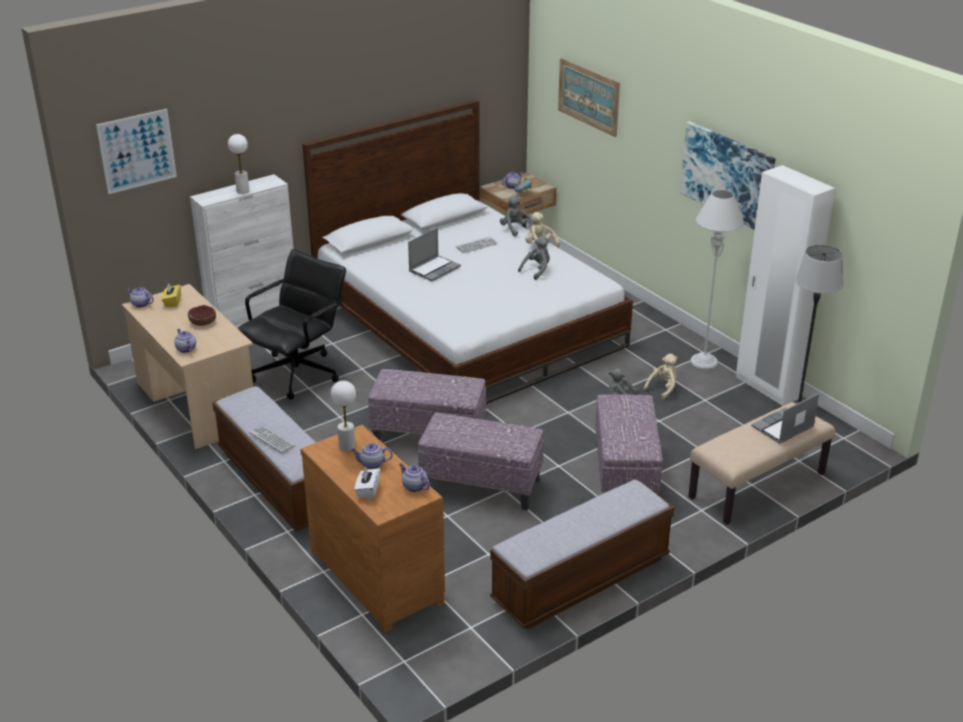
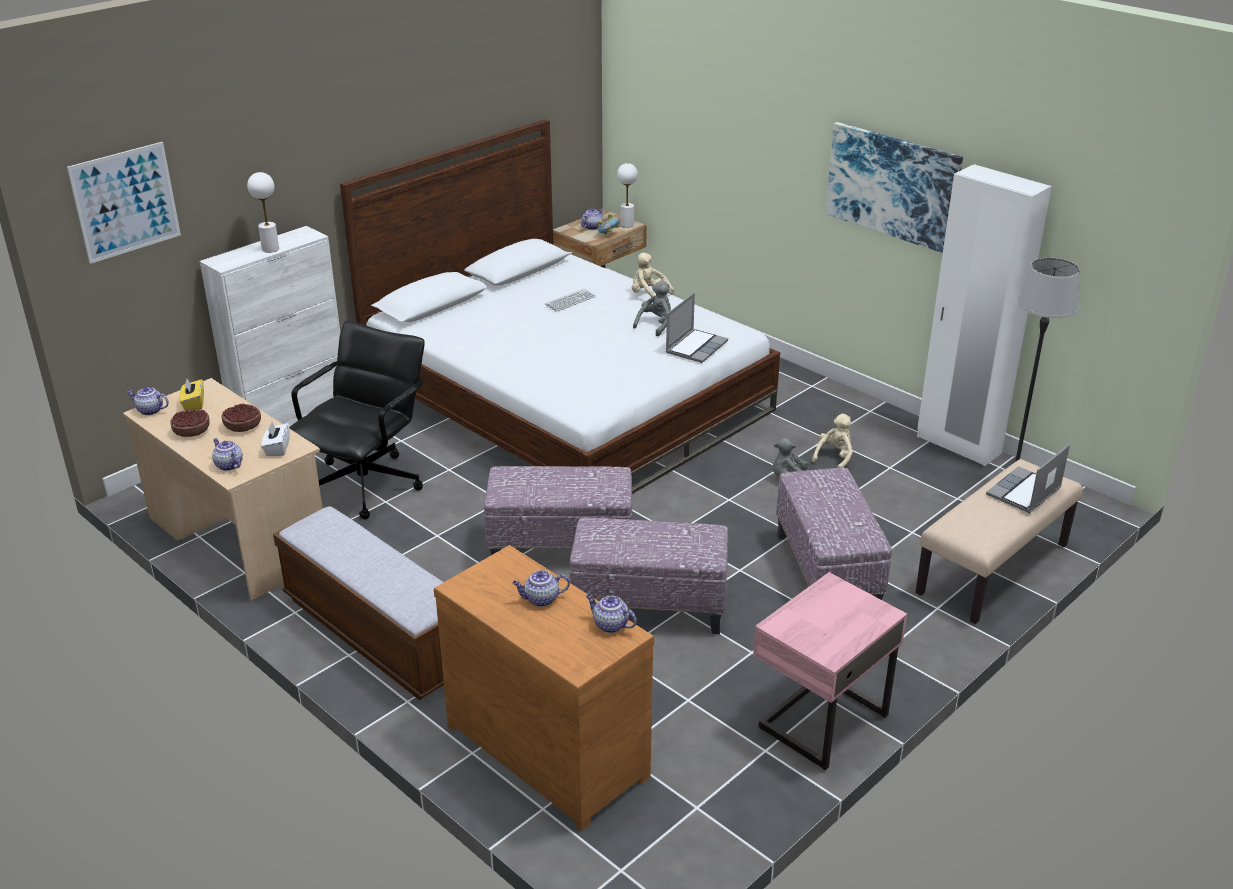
camera: 10 degrees left, 0 degrees up
keyboard [249,426,296,453] -> none
white table lamp [331,381,356,452] -> white table lamp moved to [617,163,638,228]
white tissue box [354,467,380,499] -> white tissue box moved to [261,422,290,456]
laptop [408,228,461,282] -> laptop moved to [666,293,728,363]
bench [490,480,674,629] -> pink nightstand [753,572,907,770]
grey plush toy [500,196,533,237] -> none
picture [558,58,620,137] -> none
grey floor lamp [690,189,744,369] -> none
none -> bowl [170,409,210,437]

